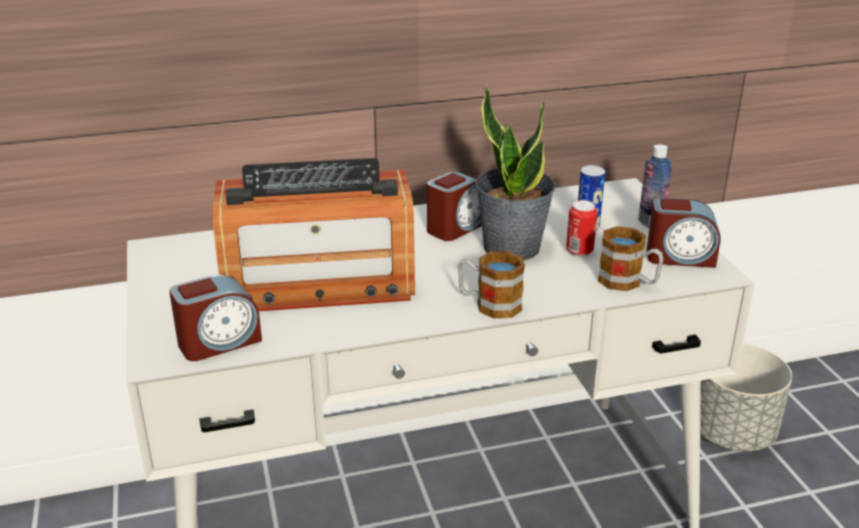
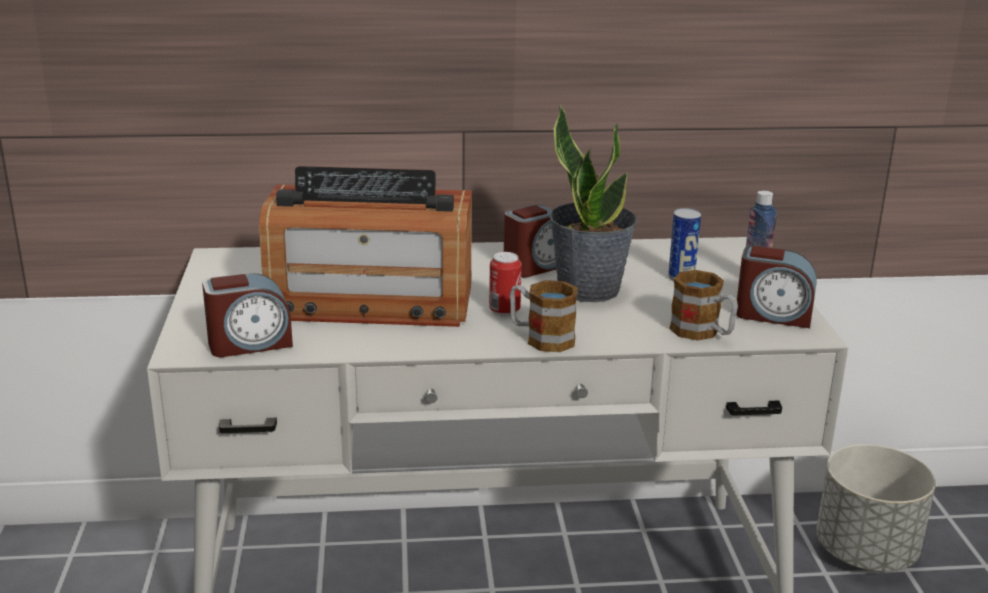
camera: 10 degrees right, 5 degrees down
can [566,200,598,257] -> can moved to [489,252,522,316]

